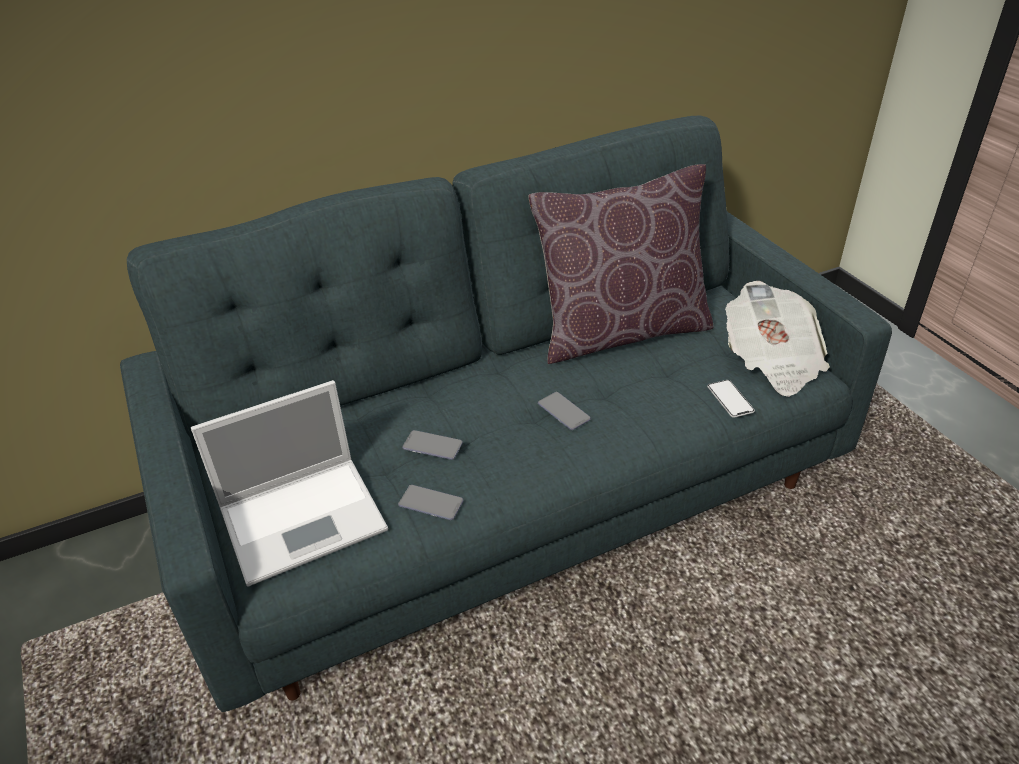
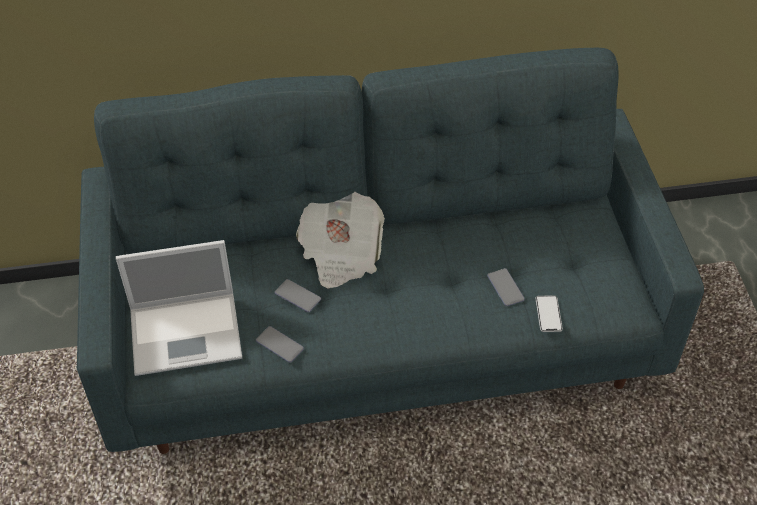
camera: 15 degrees right, 10 degrees up
brown pillow [529,164,713,364] -> none
phone [538,392,591,430] -> phone moved to [487,268,525,306]
newspaper [725,281,830,397] -> newspaper moved to [296,192,385,289]

